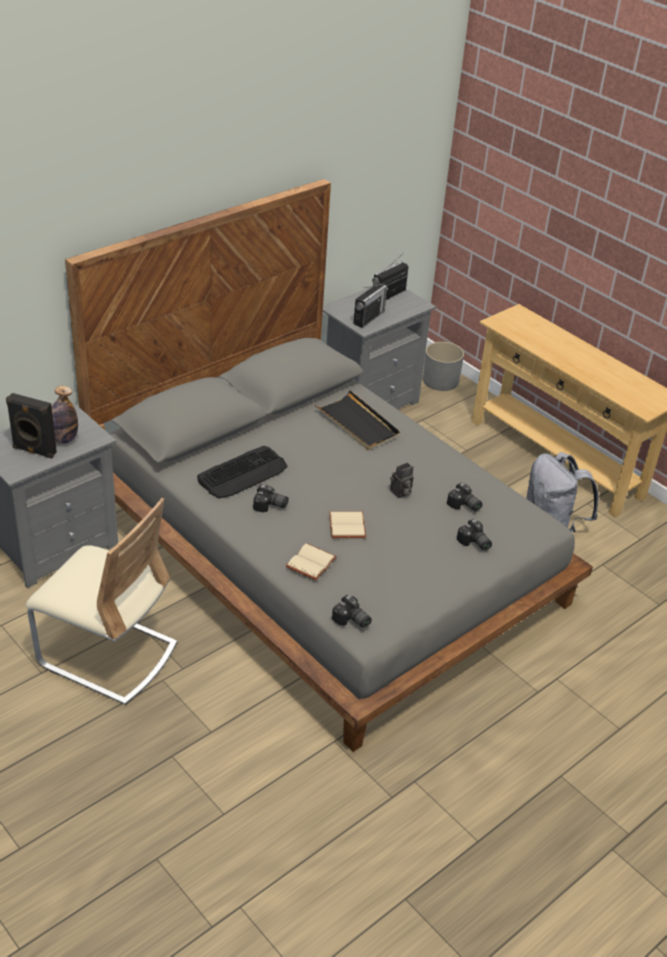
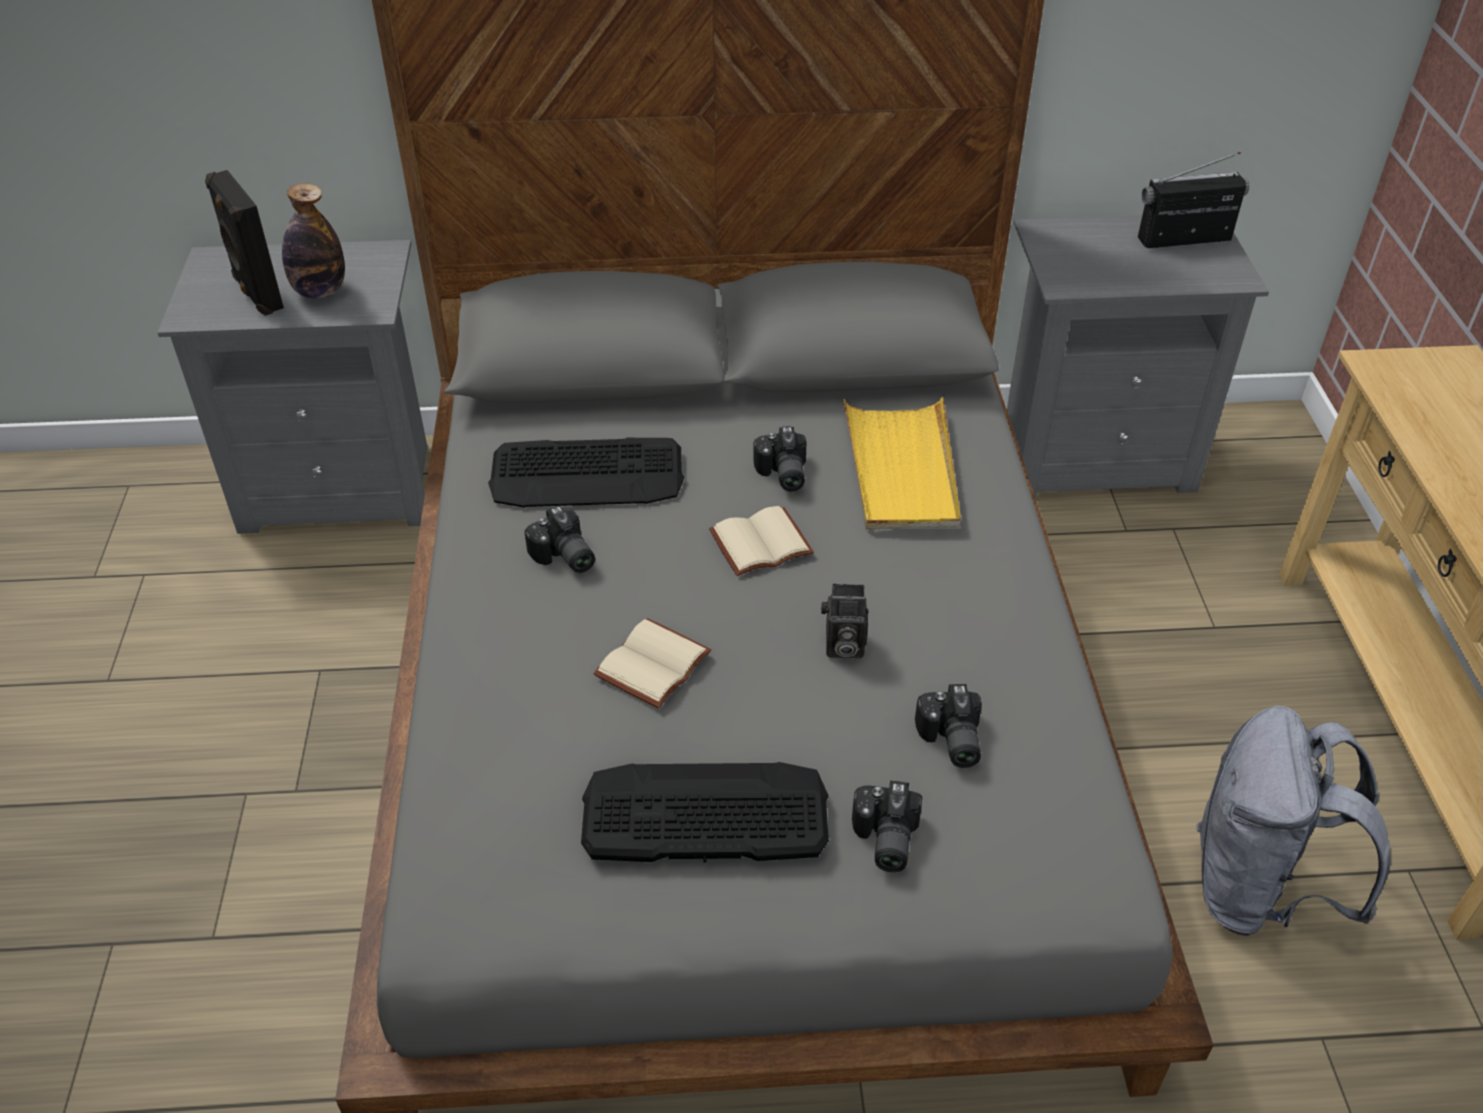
camera: 40 degrees right, 5 degrees up
beige chair [26,498,177,705] -> none
beige book [286,543,337,580] -> beige book moved to [709,506,814,576]
black tray [315,390,400,450] -> yellow tray [843,397,961,529]
camera [332,594,372,628] -> camera moved to [753,426,806,492]
radio [353,283,388,328] -> none
grey planter [423,342,464,391] -> none
none -> keyboard [581,762,829,863]

